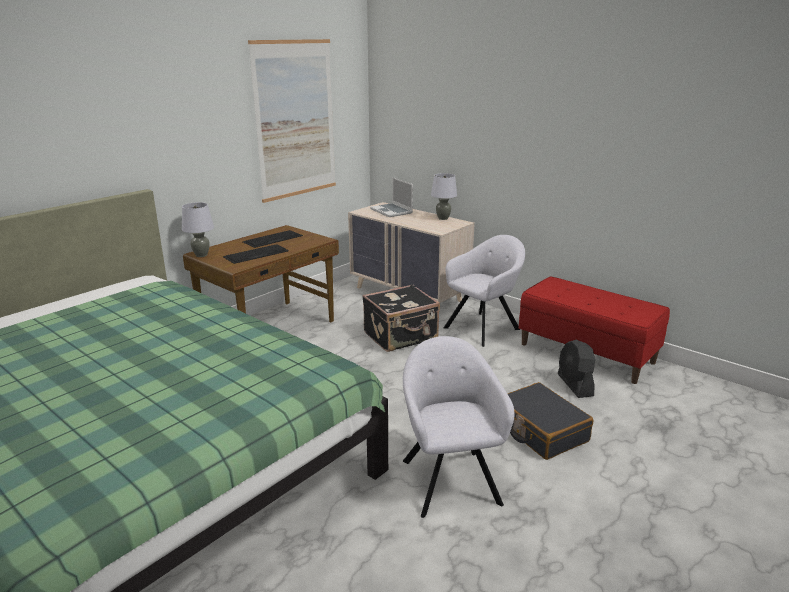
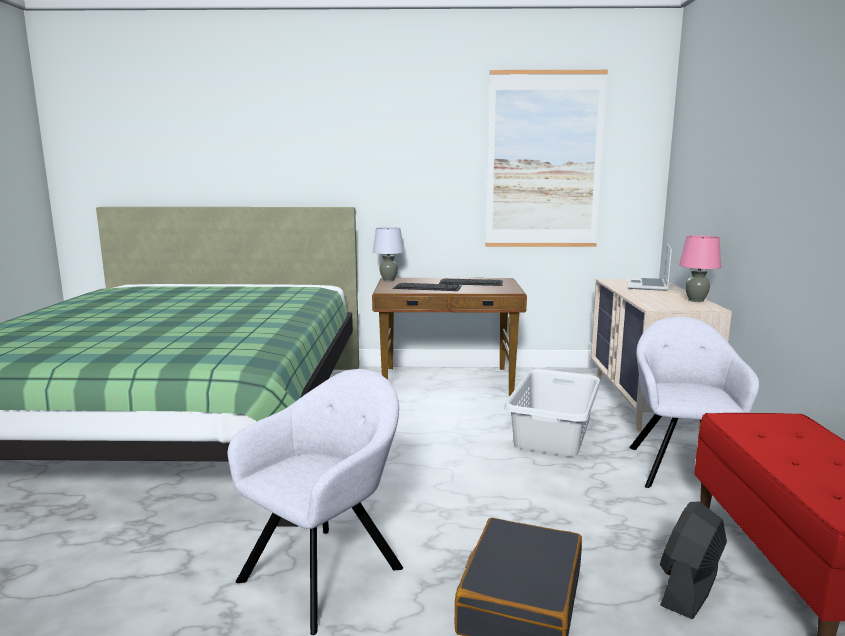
camera: 50 degrees right, 10 degrees down
black suitcase [362,284,440,352] -> grey laundry basket [504,369,601,456]
grey table lamp [431,173,457,220] -> pink table lamp [679,235,721,302]
grey armchair [443,235,525,347] -> grey armchair turned 90 degrees counterclockwise [629,317,759,488]

